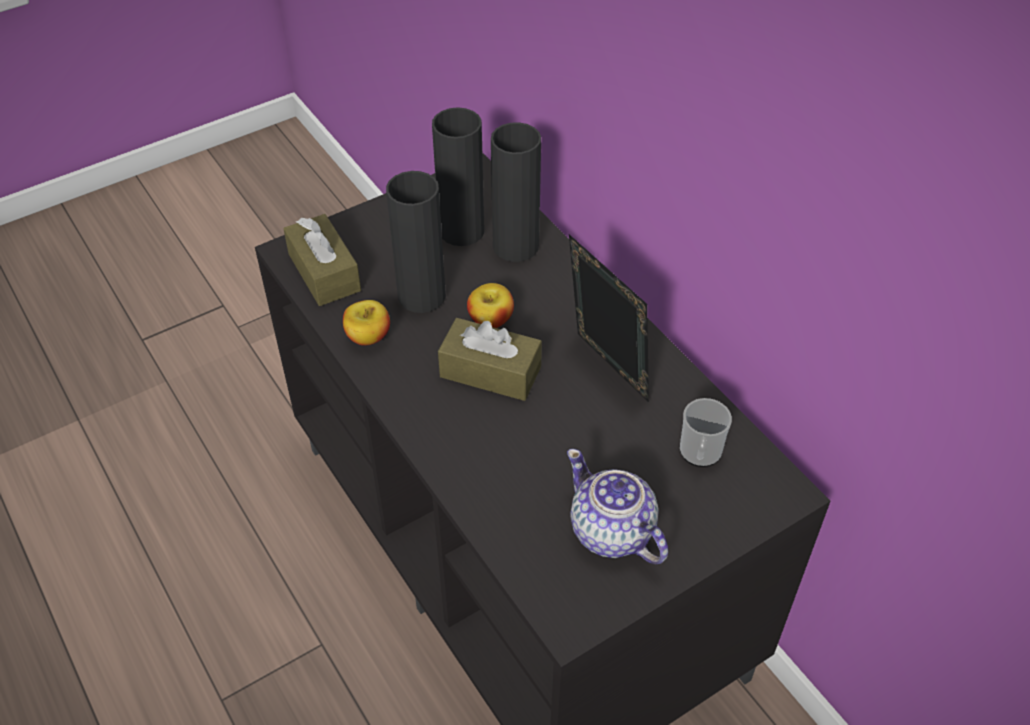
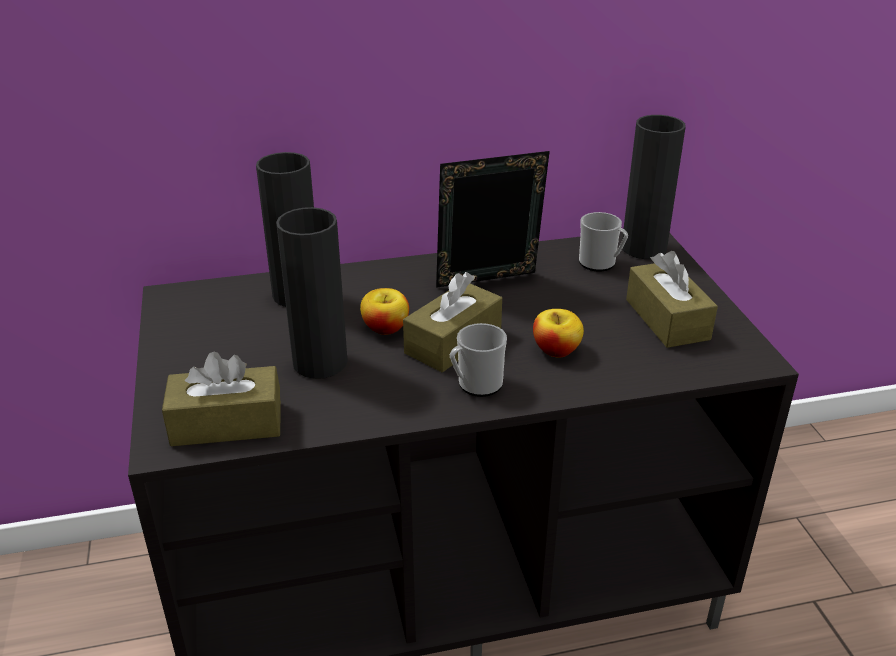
camera: 70 degrees left, 15 degrees down
apple [343,300,390,346] -> apple moved to [533,309,584,358]
black vase [432,107,484,246] -> black vase moved to [622,115,686,259]
teapot [567,449,668,564] -> brown tissue box [626,251,718,348]
none -> mug [450,323,507,397]

